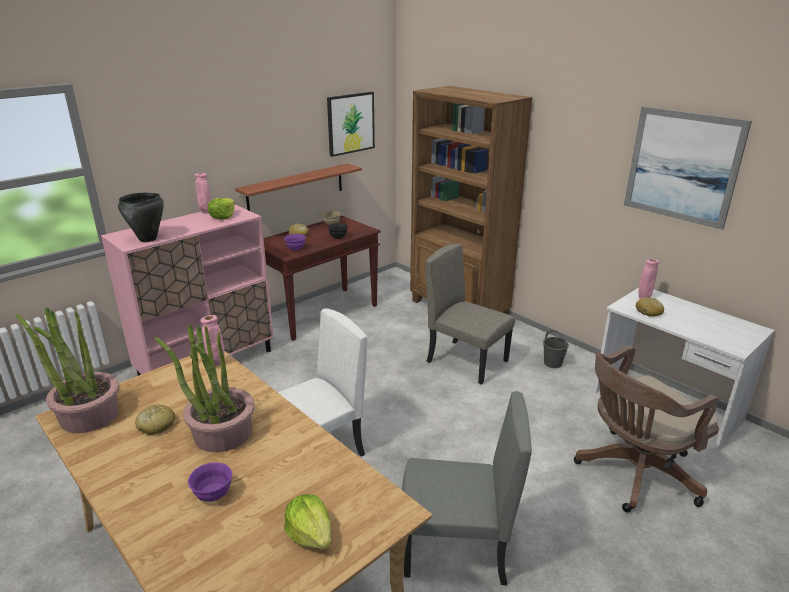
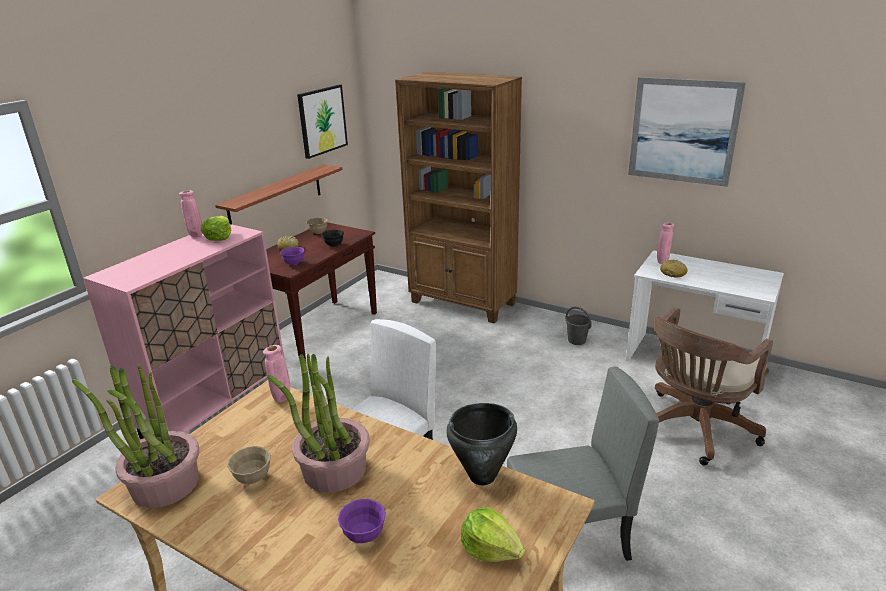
camera: 15 degrees left, 0 degrees up
black cooking pot [118,193,164,242] -> black cooking pot moved to [446,403,517,485]
bread [135,404,175,435] -> beige bowl [227,446,271,484]
beige chair [425,244,515,385] -> none

